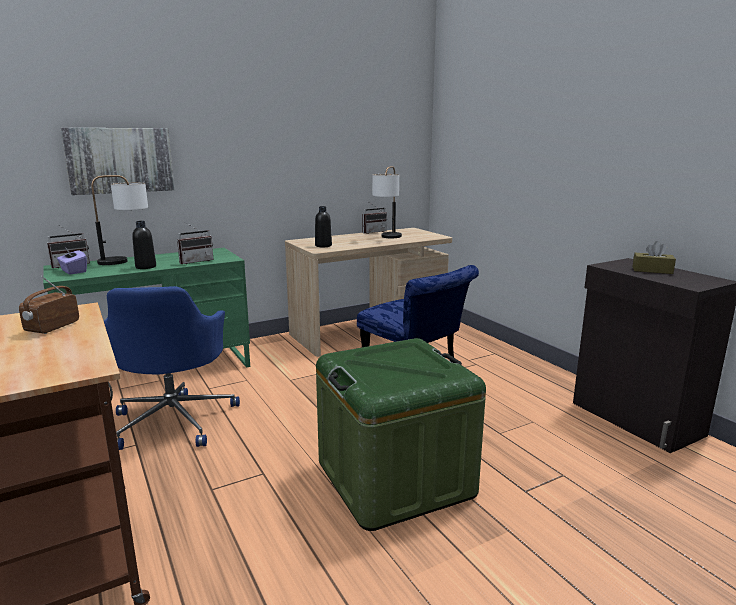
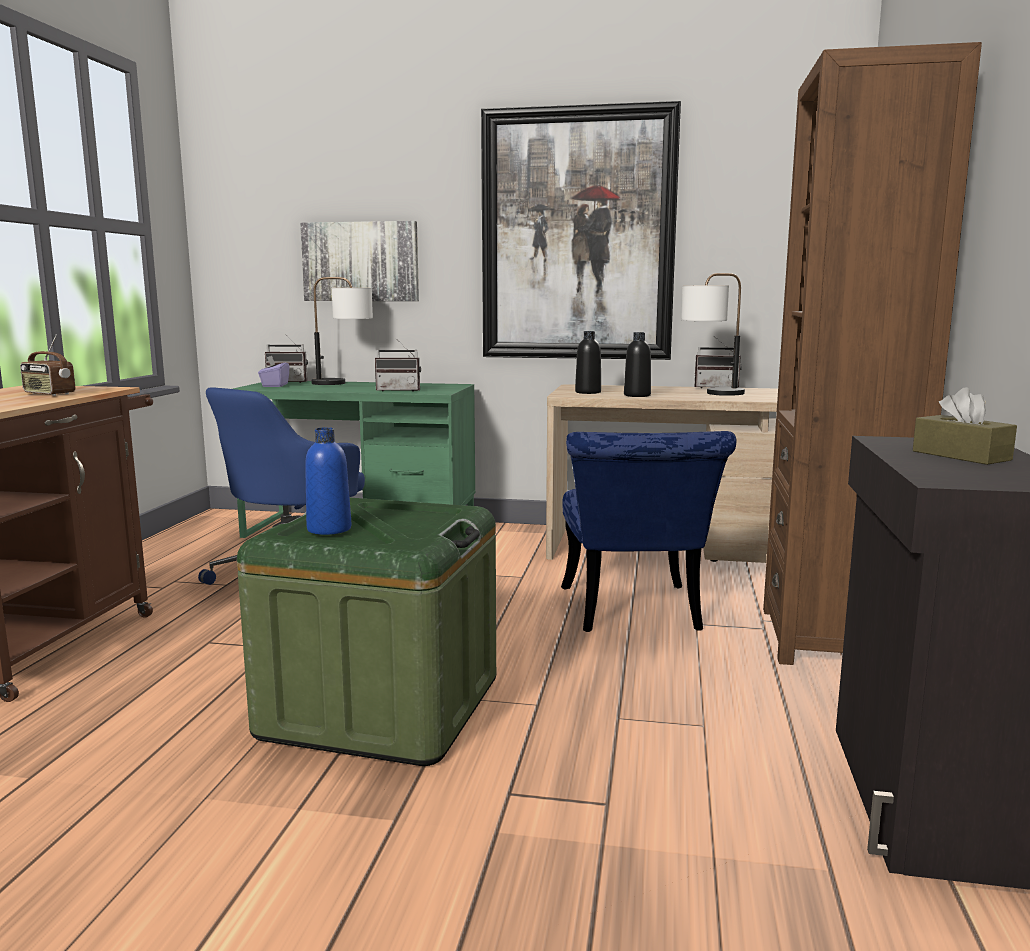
camera: 40 degrees right, 5 degrees down
radio [19,276,79,334] -> radio turned 120 degrees counterclockwise [20,335,75,396]
black bottle [132,221,156,269] -> black bottle moved to [624,332,651,397]
none -> blue bottle [305,427,352,535]
none -> picture [481,101,681,360]
none -> brown bookcase [763,42,982,665]

